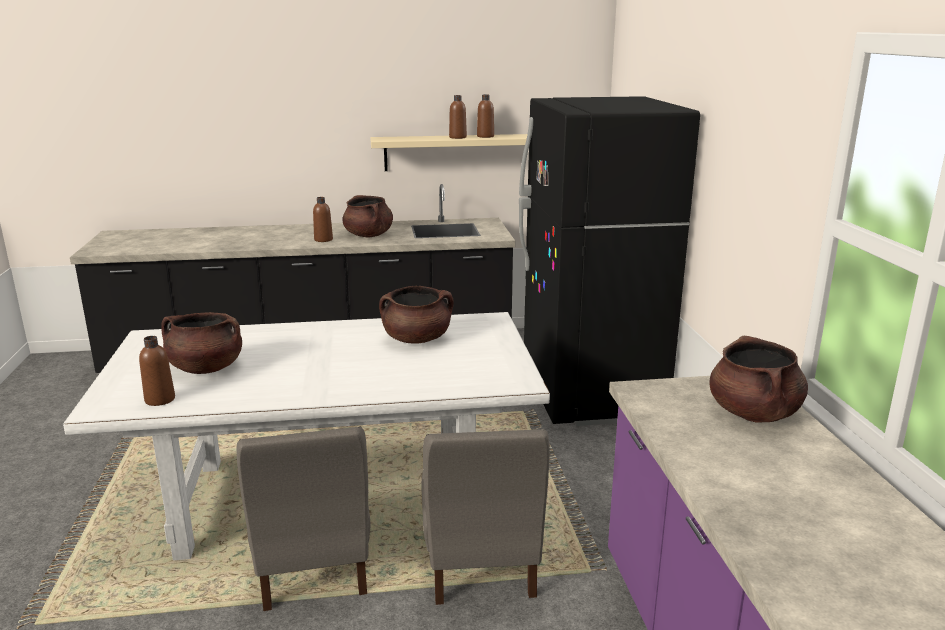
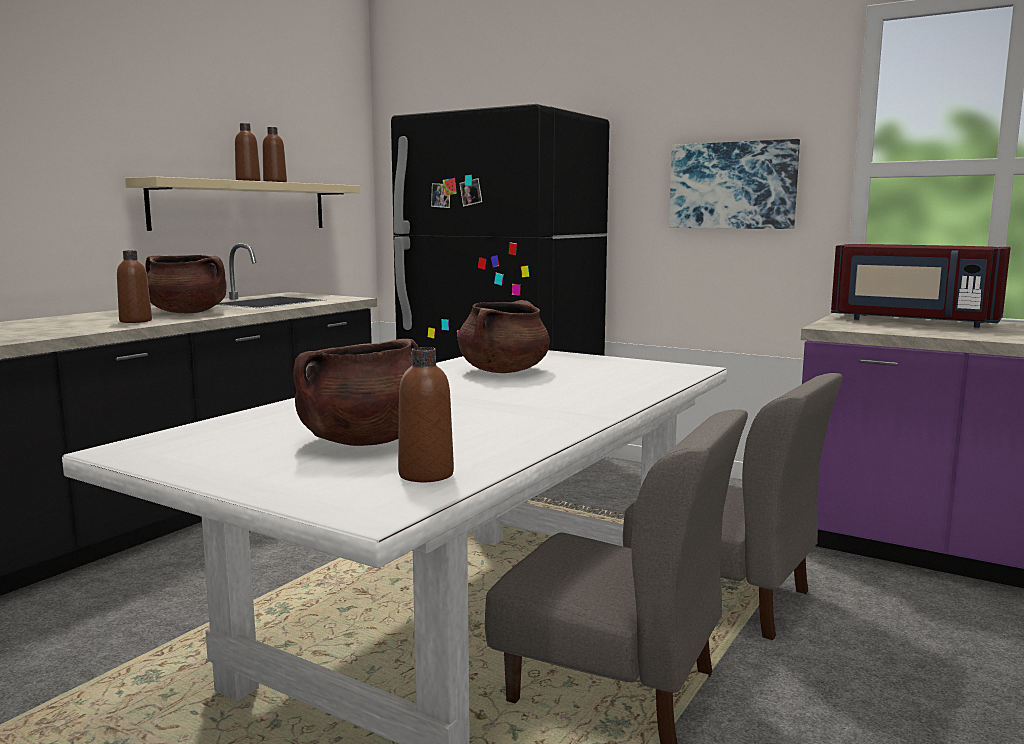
camera: 50 degrees left, 10 degrees down
brown cooking pot [710,336,808,422] -> red microwave [831,244,1011,328]
none -> picture [669,139,800,229]

